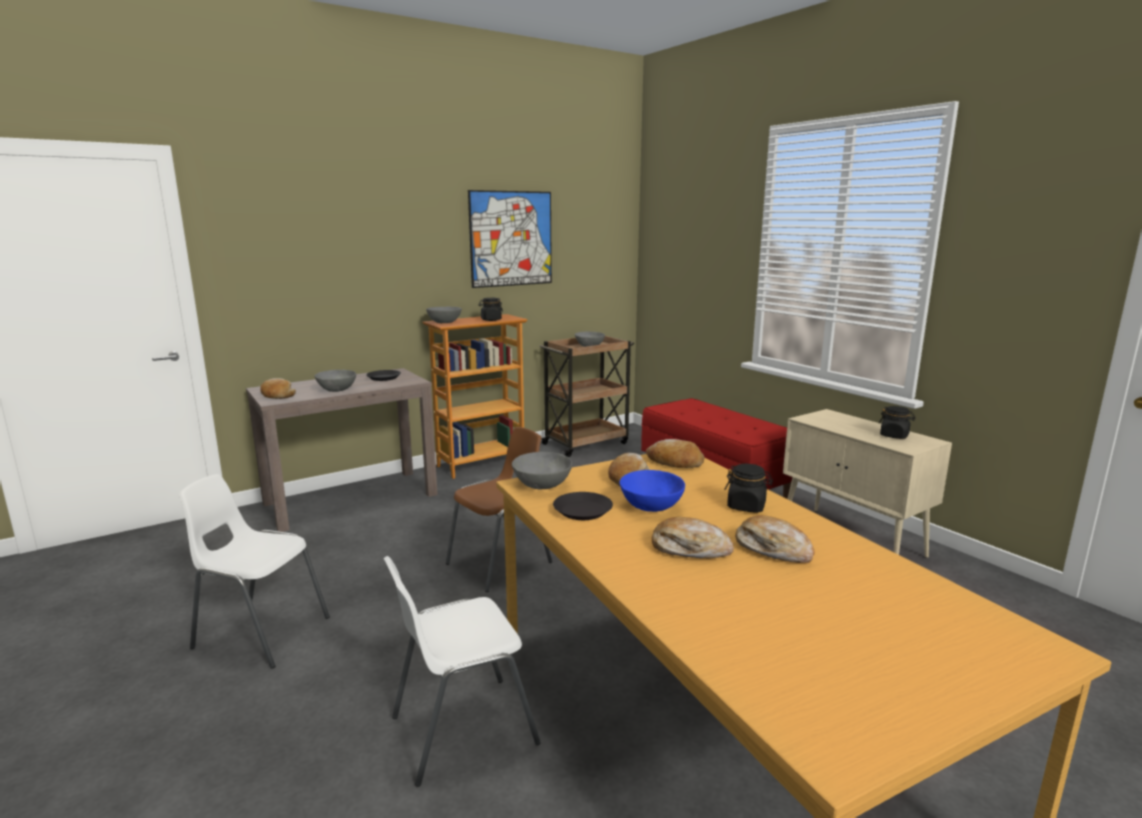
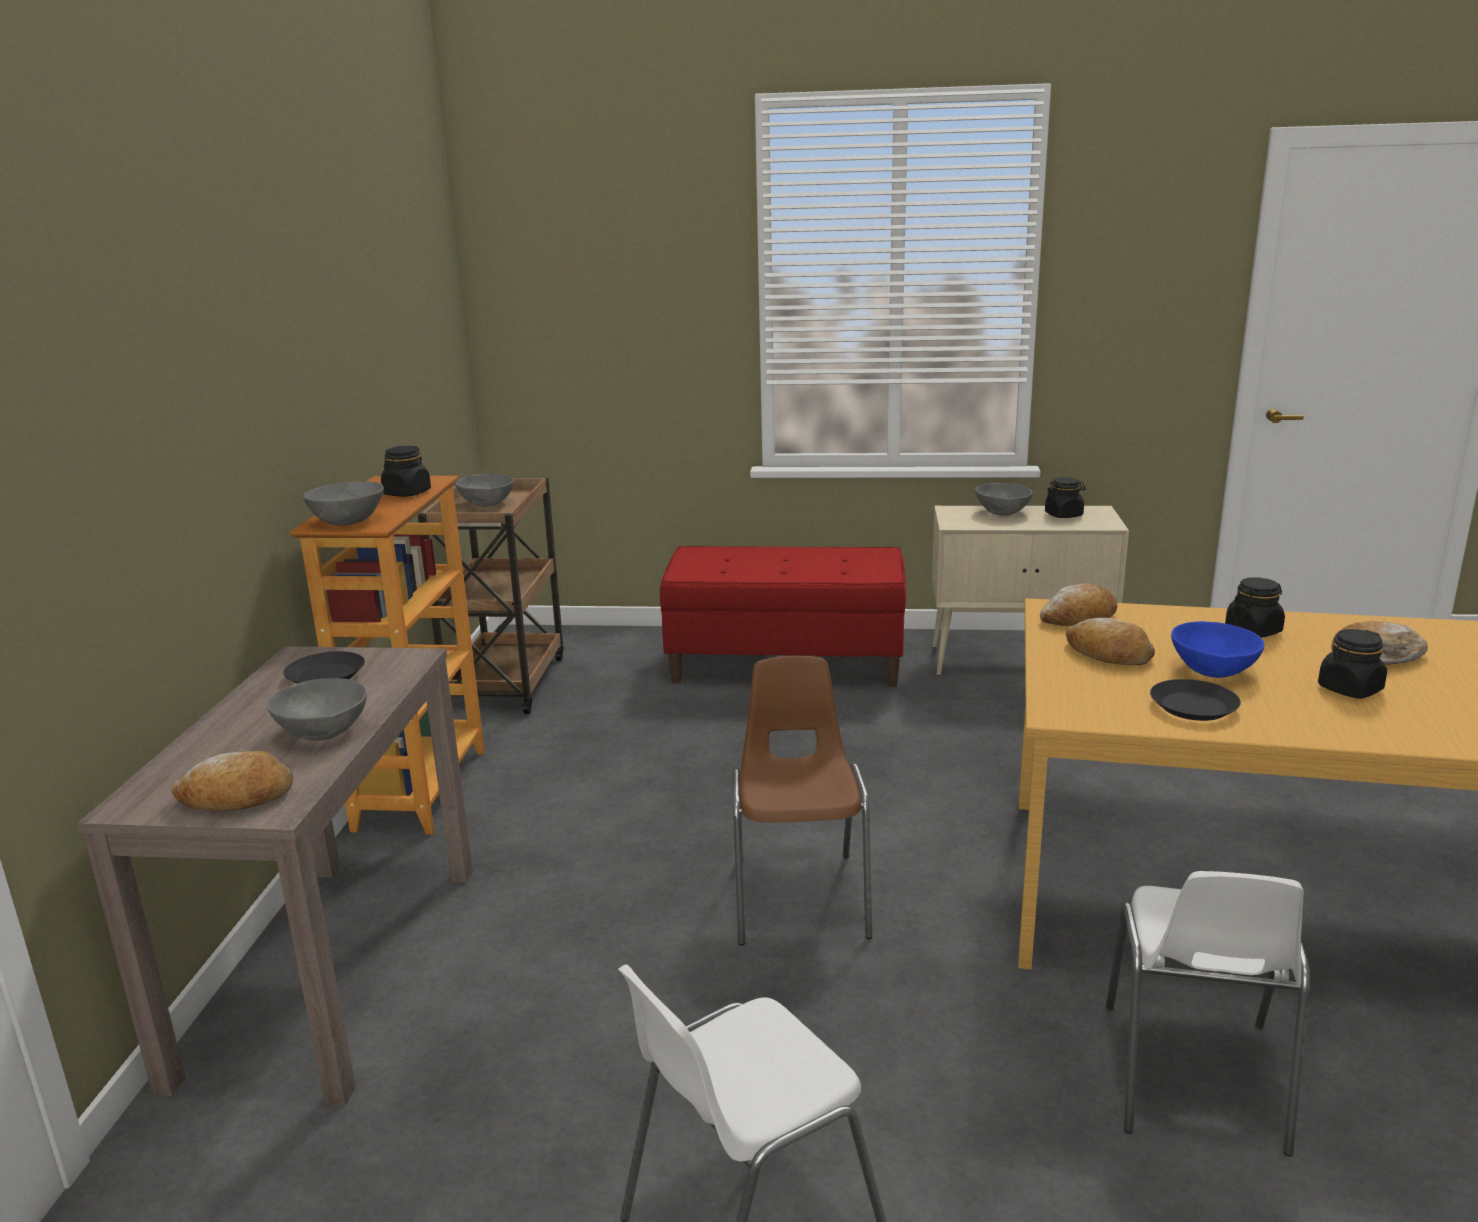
camera: 50 degrees left, 5 degrees up
picture [468,190,552,288] -> none
grey bowl [512,452,572,489] -> grey bowl moved to [975,483,1033,516]
bread [652,517,734,559] -> black jar [1318,629,1387,699]

